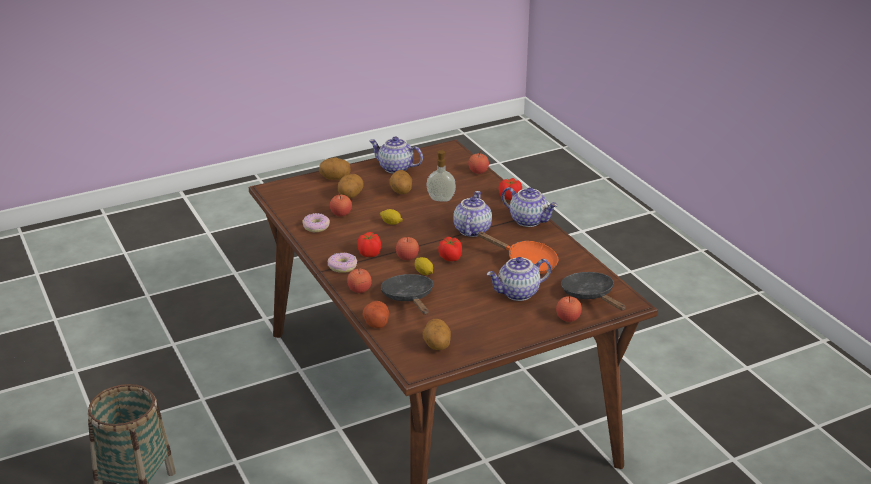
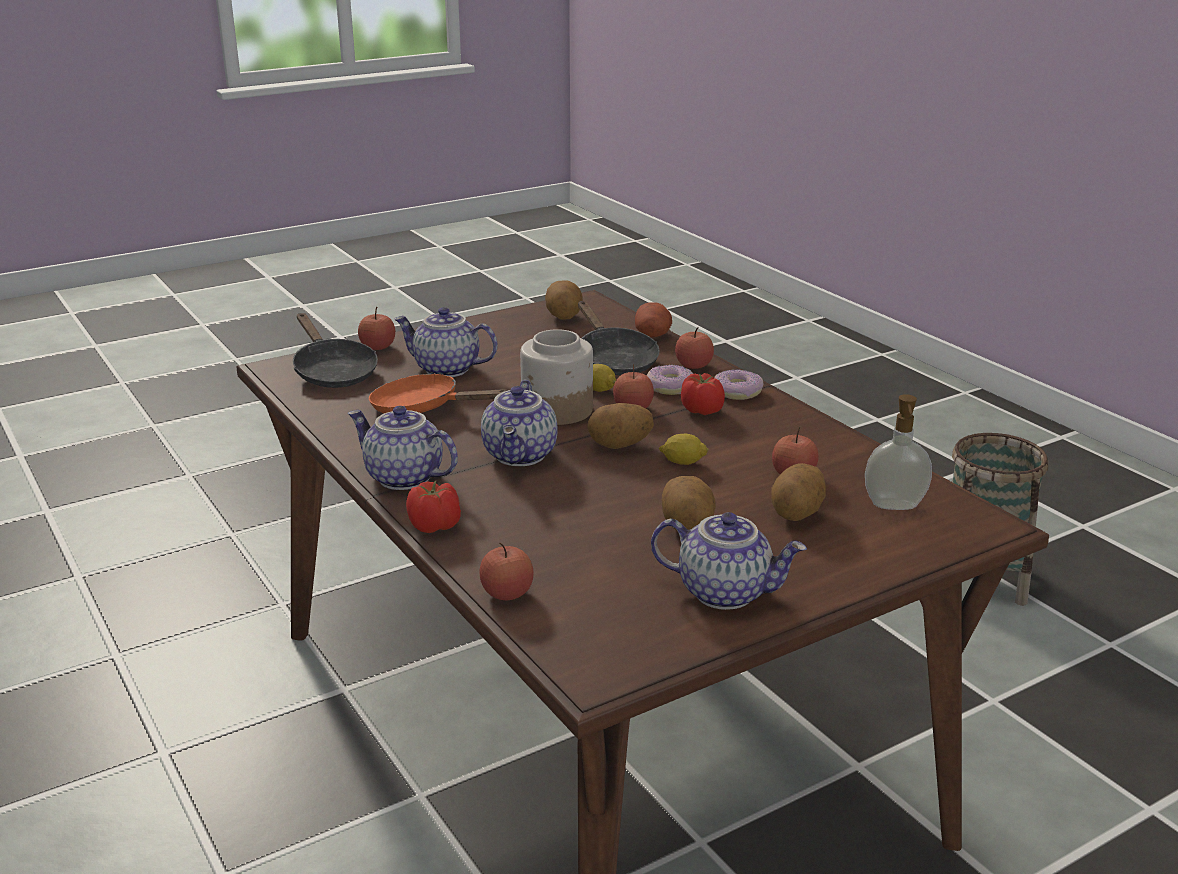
camera: 175 degrees right, 5 degrees down
donut [302,213,330,232] -> donut moved to [647,365,693,395]
potato [319,158,351,180] -> potato moved to [587,403,654,449]
soap dispenser [426,149,456,202] -> soap dispenser moved to [865,394,932,510]
tomato [438,237,462,261] -> jar [520,329,593,425]
teapot [487,257,551,301] -> teapot turned 135 degrees counterclockwise [394,307,498,377]

